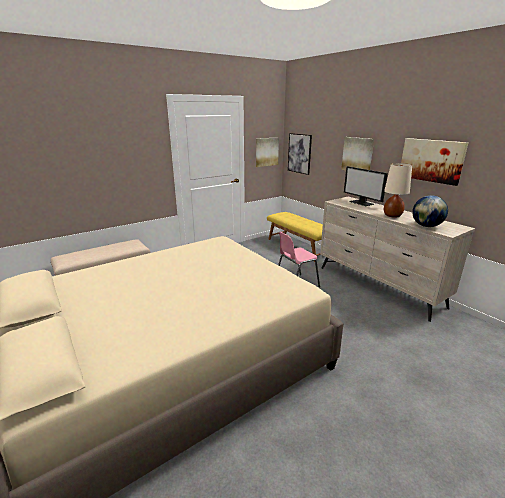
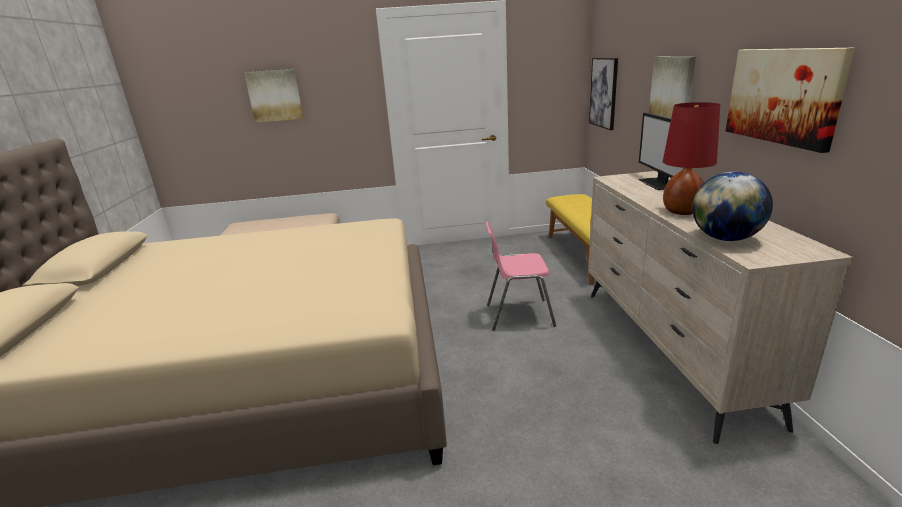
camera: 30 degrees right, 0 degrees up
picture [256,137,279,167] -> picture moved to [244,69,303,123]
beige table lamp [384,163,412,218] -> red table lamp [663,102,720,215]

